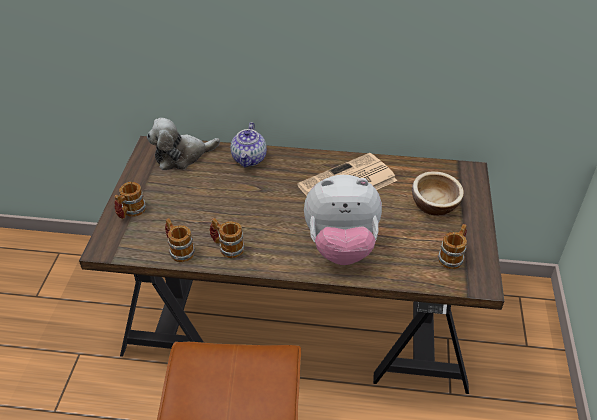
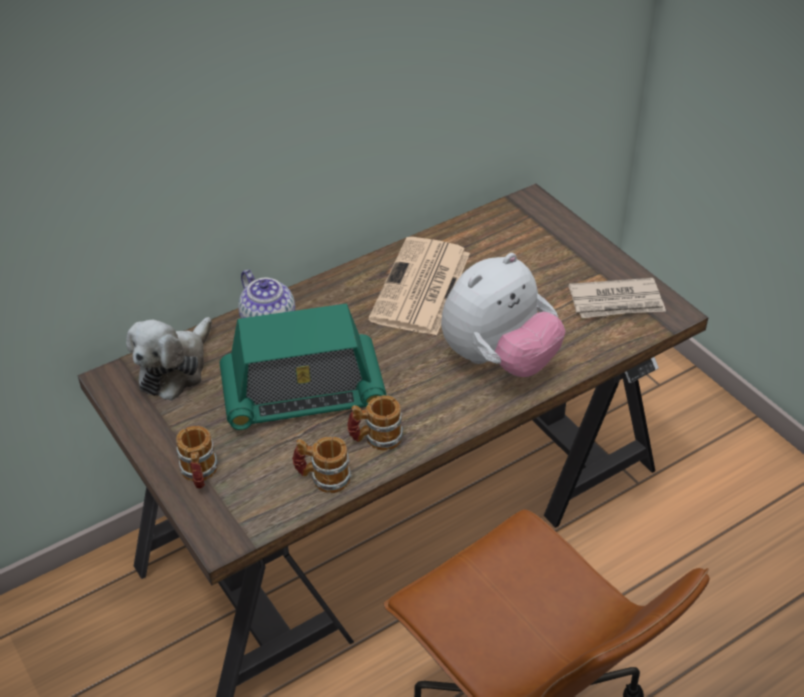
camera: 40 degrees left, 0 degrees up
bowl [412,171,464,216] -> none
mug [438,224,467,269] -> newspaper [568,278,666,318]
none -> radio [220,304,387,430]

